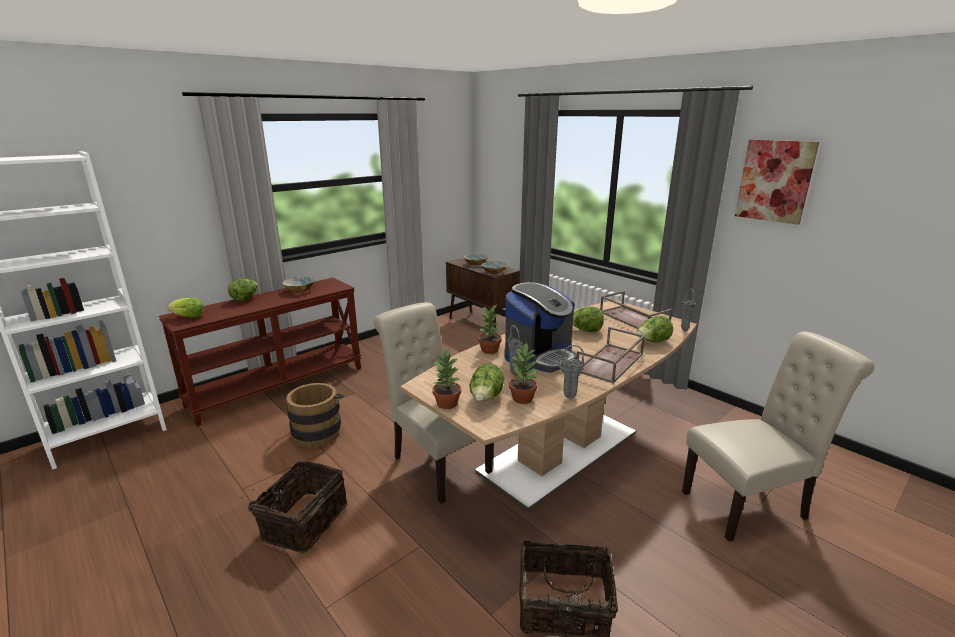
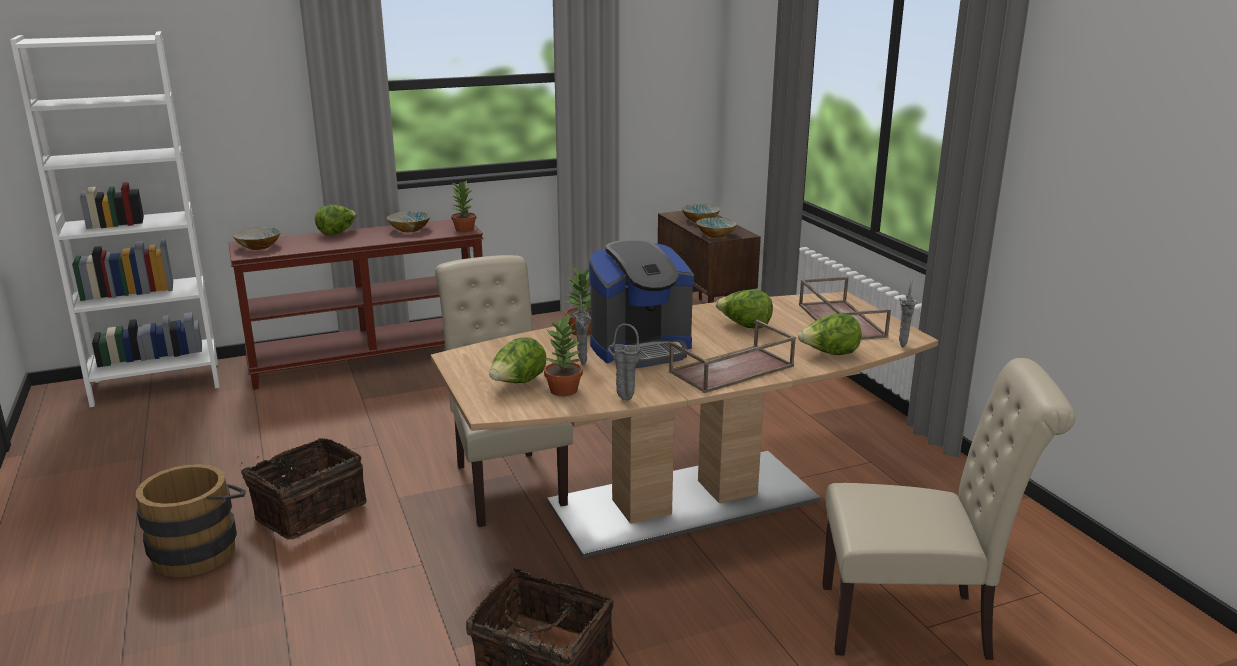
camera: 20 degrees right, 0 degrees up
lettuce [167,297,204,318] -> bowl [233,227,281,250]
brown bucket [284,383,344,448] -> brown bucket moved to [136,464,246,577]
potted plant [432,348,461,409] -> potted plant moved to [451,181,476,232]
picture [735,140,819,225] -> none

